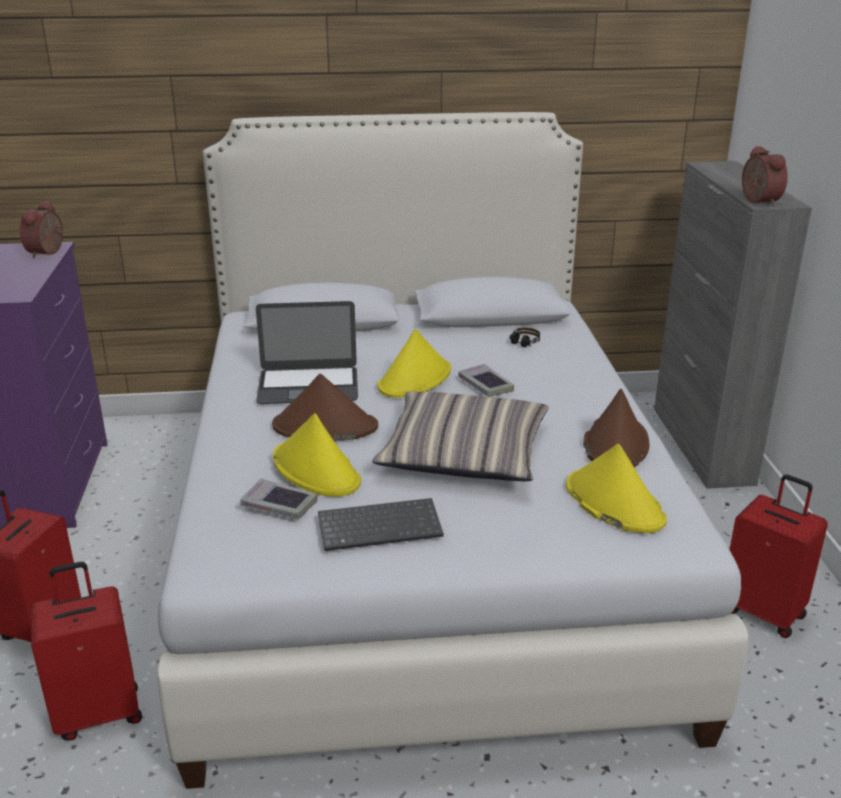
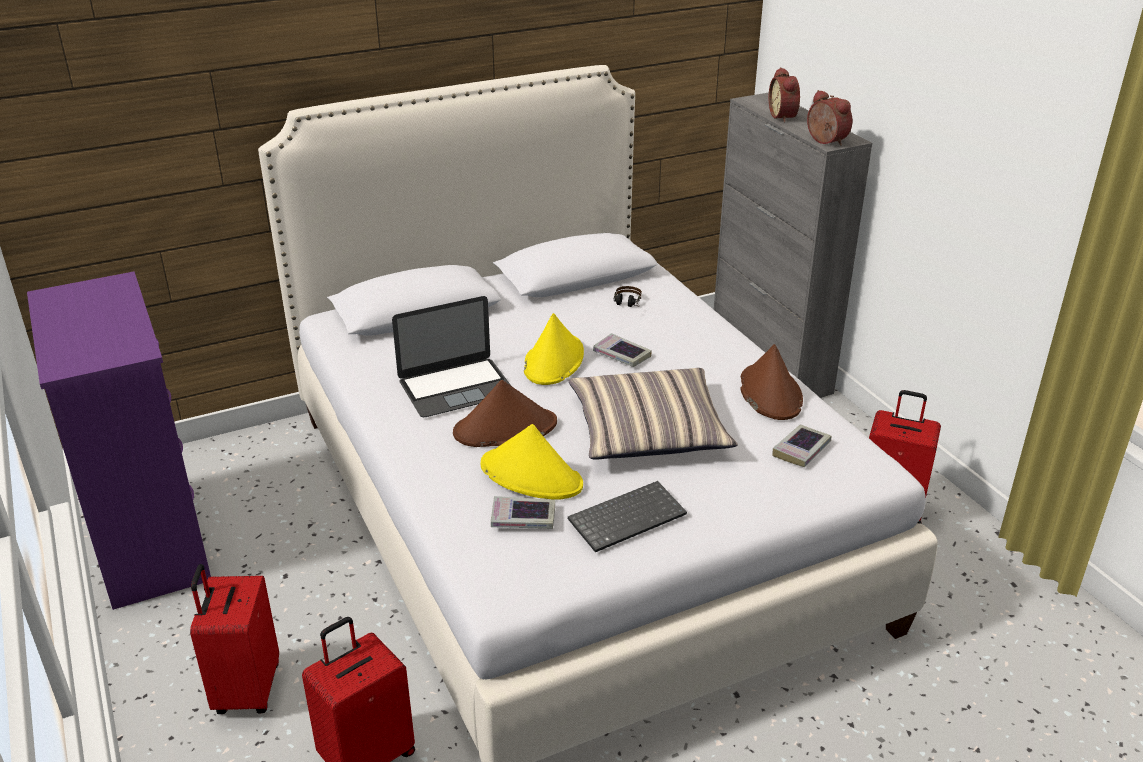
camera: 20 degrees left, 5 degrees up
alarm clock [20,201,63,258] -> alarm clock moved to [769,67,800,123]
yellow hat [566,443,667,533] -> book [772,425,831,467]

